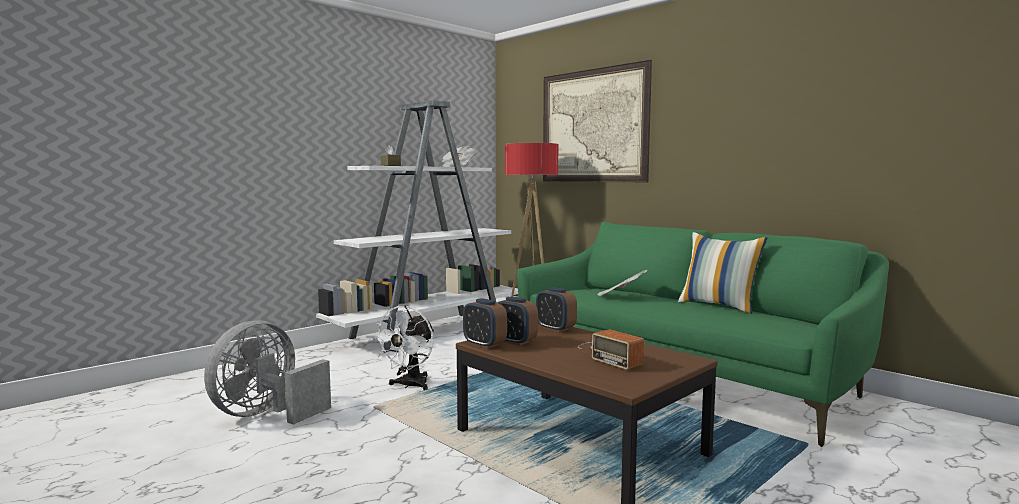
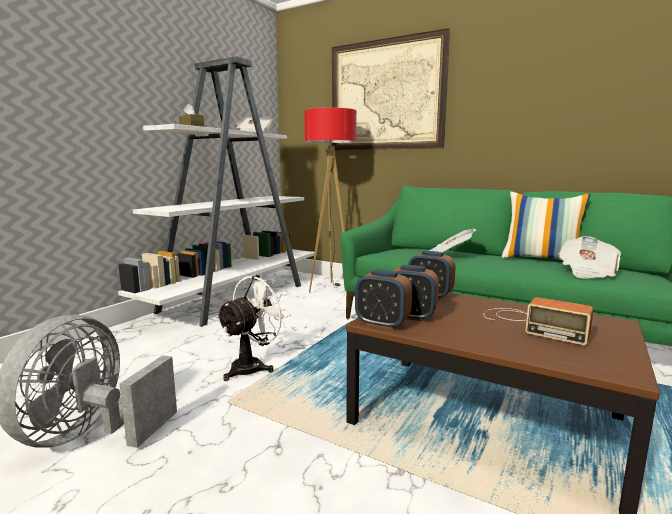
camera: 15 degrees left, 5 degrees up
white fan [372,305,434,390] -> white fan turned 150 degrees counterclockwise [216,274,291,381]
none -> newspaper [558,236,621,279]

